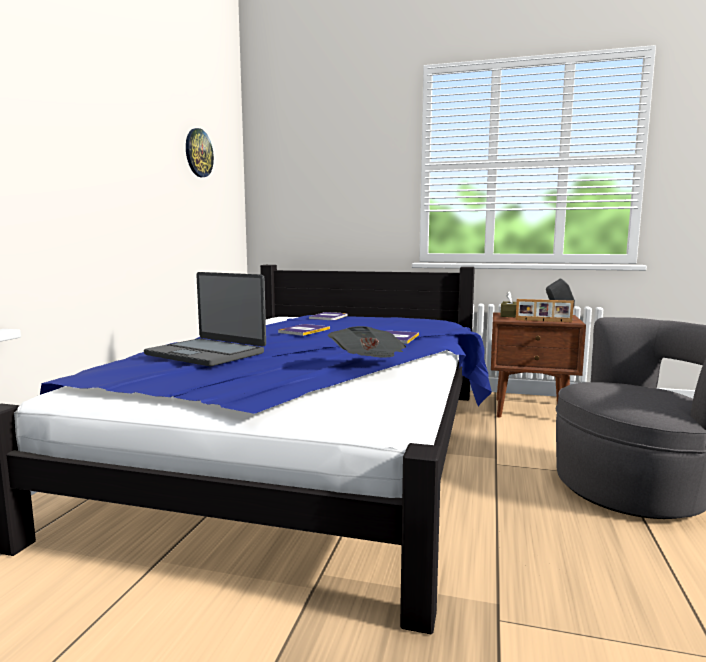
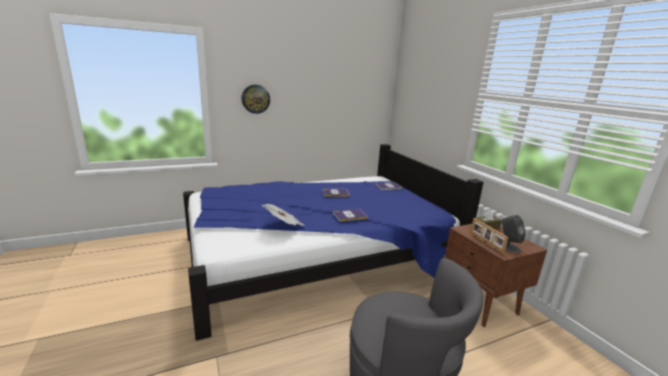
camera: 50 degrees right, 10 degrees up
laptop [144,272,266,366] -> none
wall clock [186,128,214,177] -> wall clock moved to [241,85,270,114]

